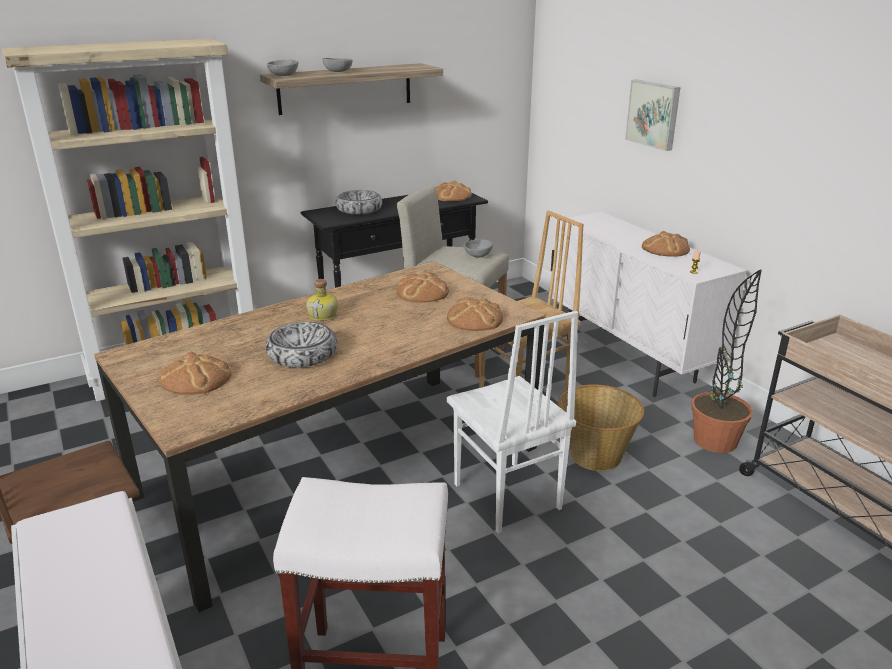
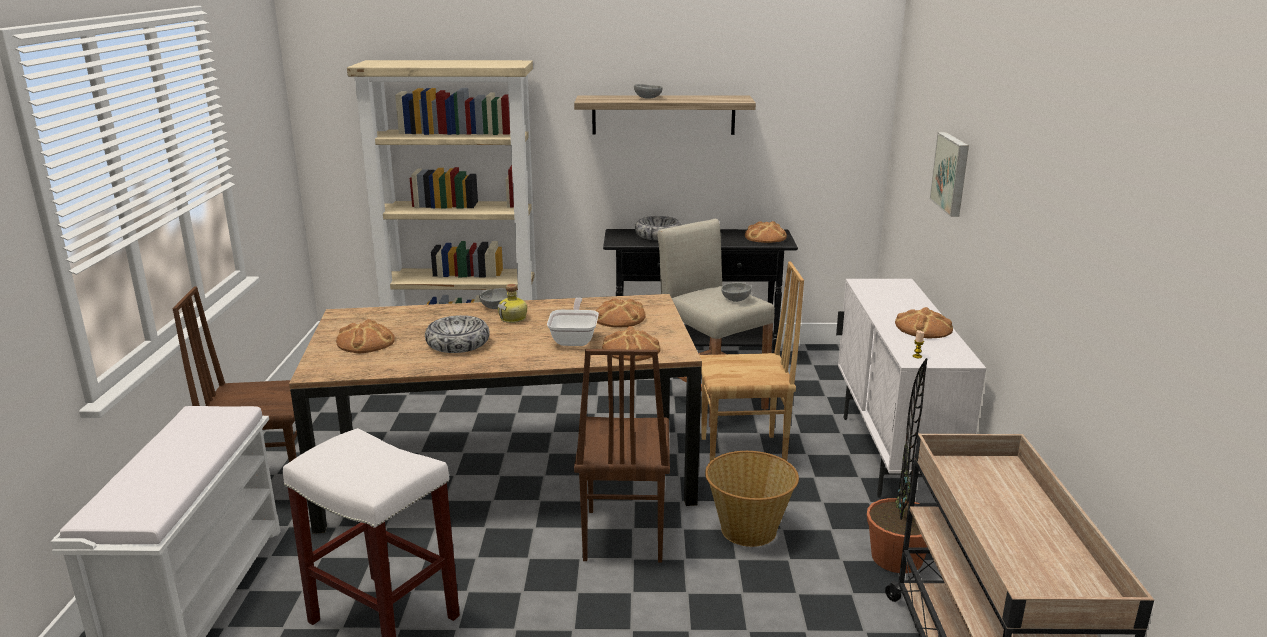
camera: 30 degrees right, 5 degrees down
grey bowl [267,60,298,76] -> grey bowl moved to [479,288,508,309]
white chair [447,311,578,534] -> brown chair [574,349,670,563]
none -> frying pan [547,298,599,346]

